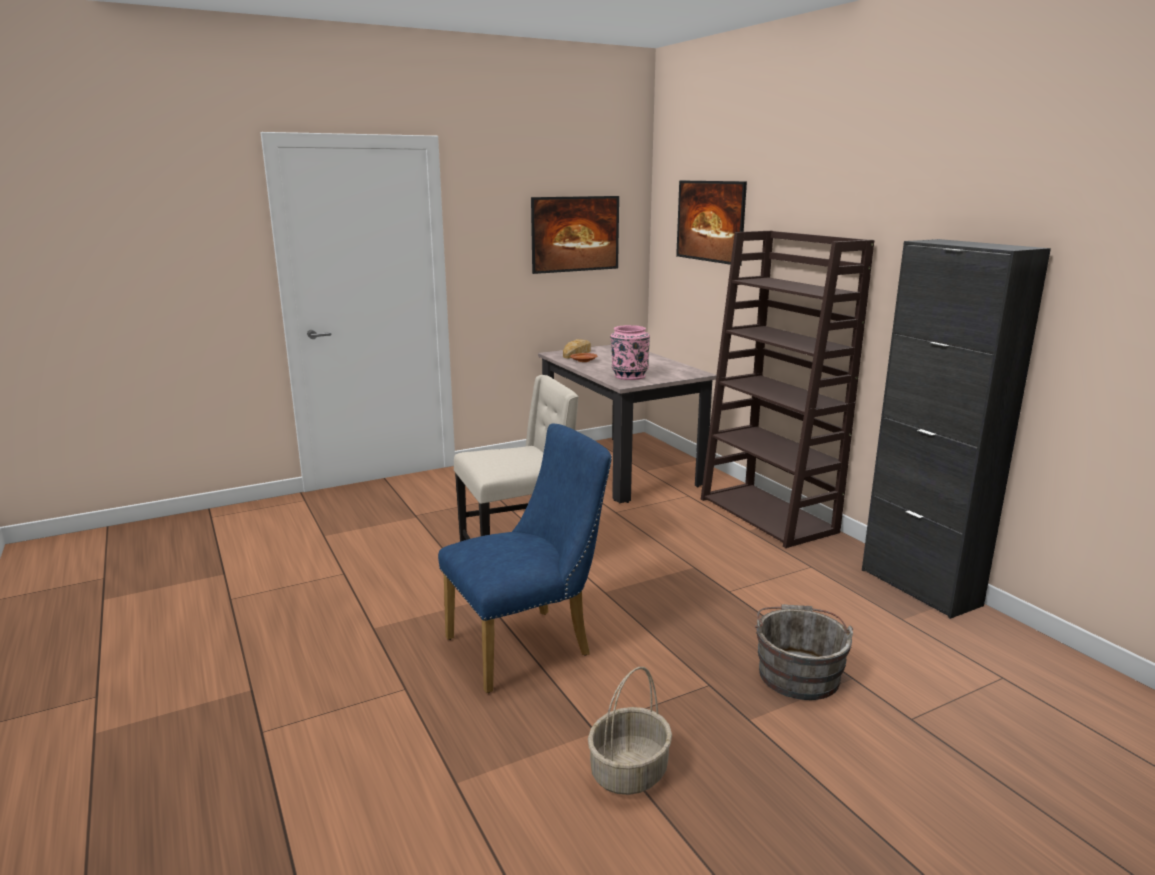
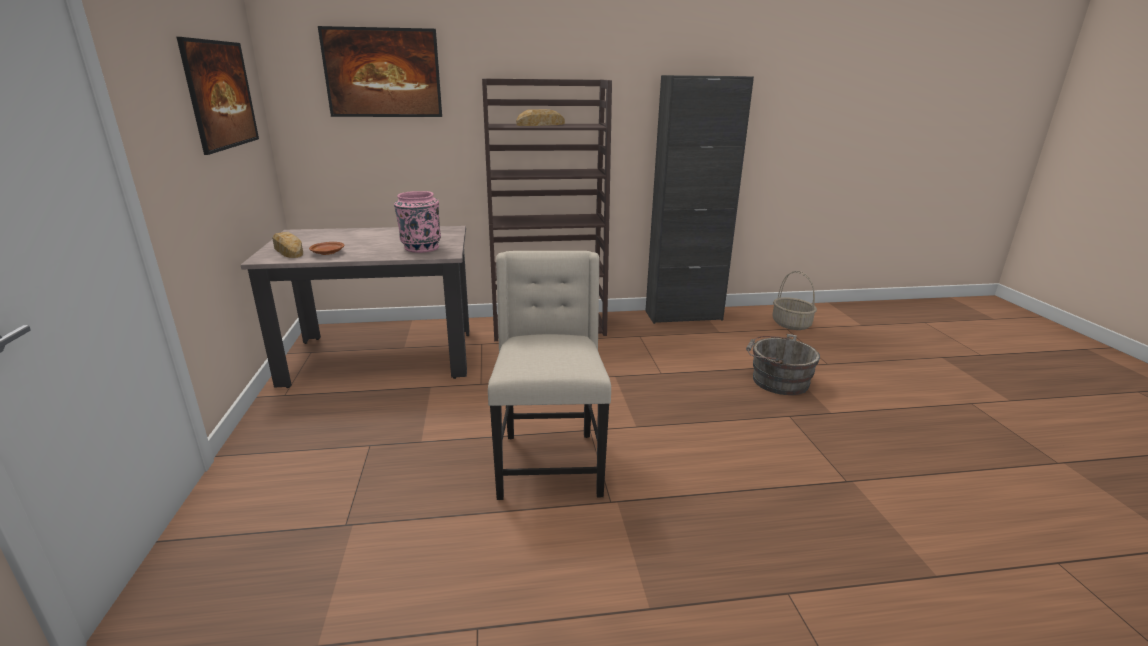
camera: 70 degrees left, 5 degrees up
blue chair [438,424,612,693] -> none
basket [588,667,672,795] -> basket moved to [772,271,817,330]
none -> bread [516,109,565,126]

